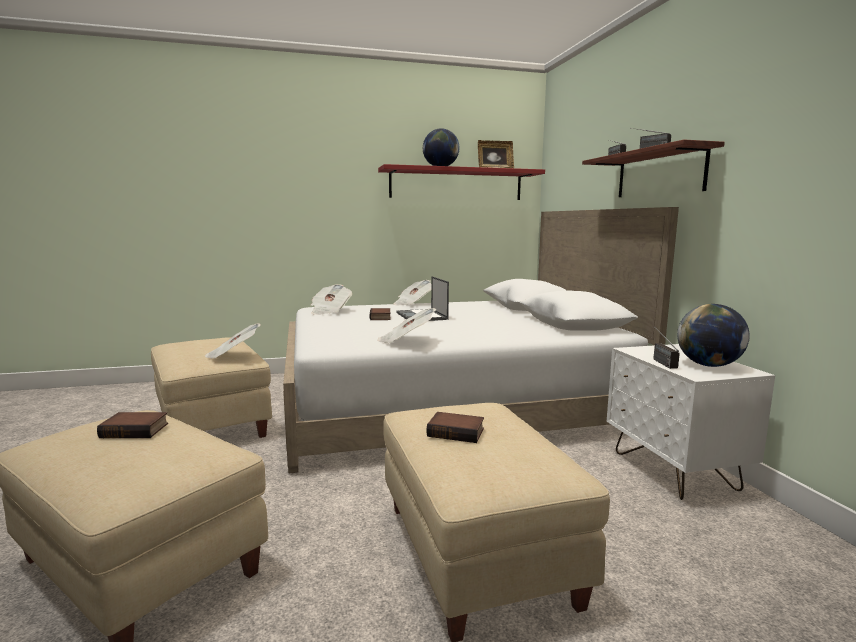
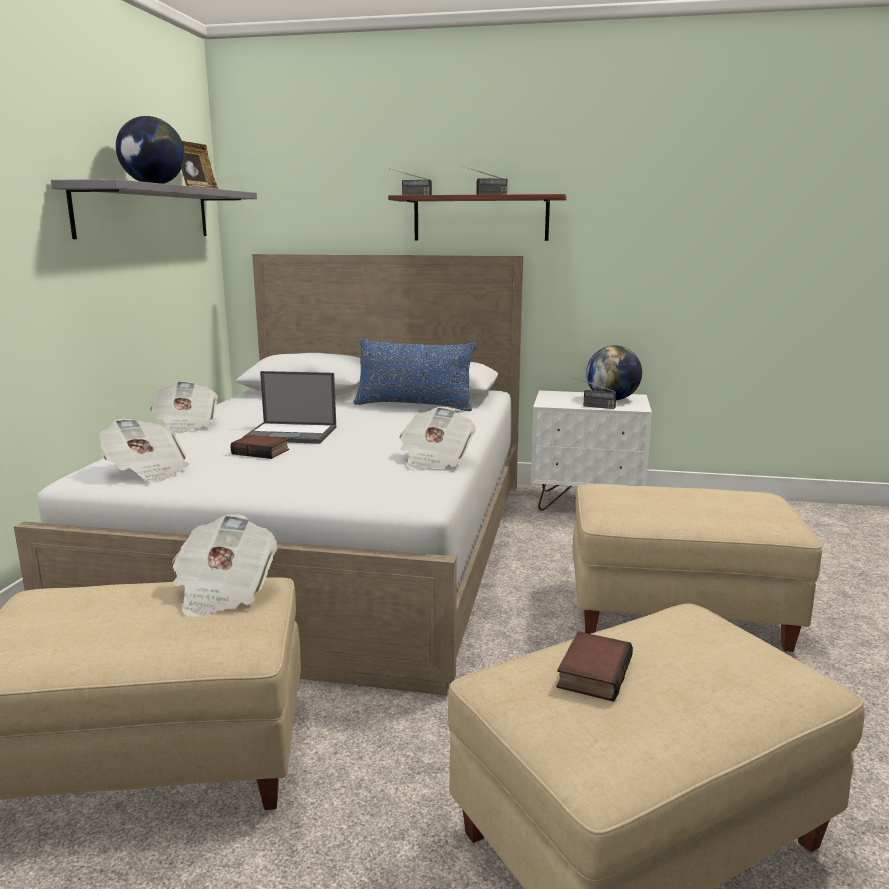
camera: 65 degrees left, 5 degrees up
red shelf [378,164,545,200] -> grey shelf [51,179,257,239]
book [427,412,484,443] -> none
none -> blue pillow [354,339,476,411]

